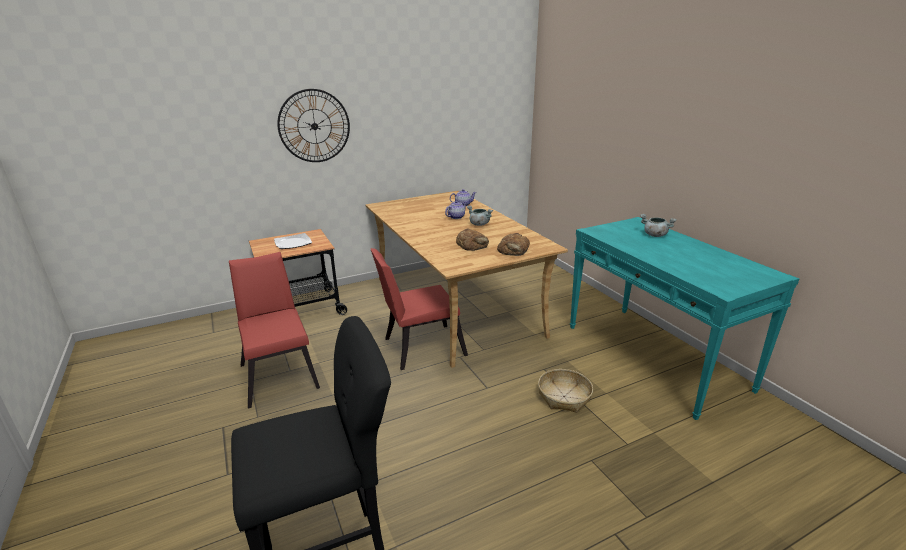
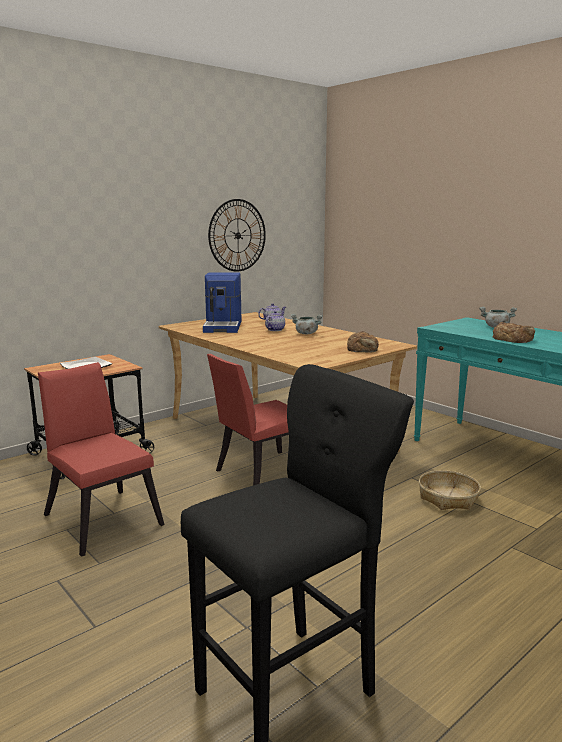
camera: 15 degrees left, 10 degrees down
wall clock [277,89,350,162] -> wall clock moved to [208,199,266,272]
bread [456,228,489,251] -> bread moved to [493,322,535,343]
none -> coffee machine [203,273,241,333]

